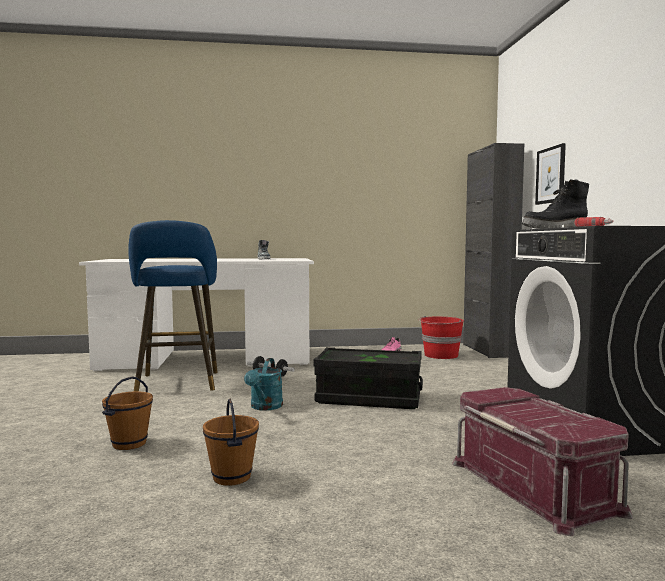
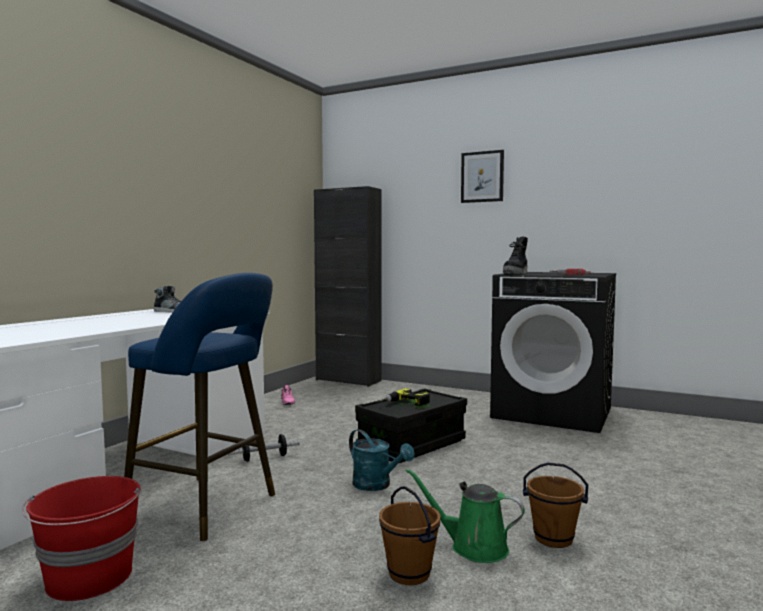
camera: 55 degrees left, 0 degrees up
red bucket [418,316,464,359] -> red bucket moved to [22,476,141,601]
red storage box [452,387,633,536] -> none
picture [535,143,566,205] -> picture moved to [461,150,504,203]
none -> power drill [377,388,430,406]
none -> green watering can [405,468,525,563]

